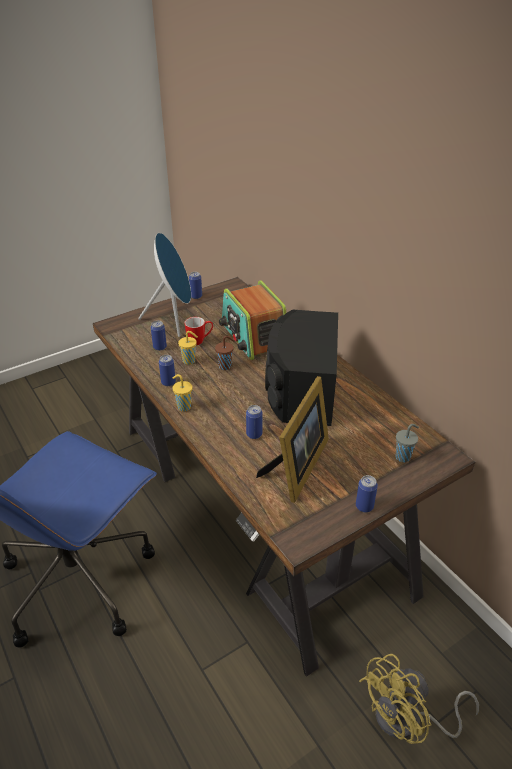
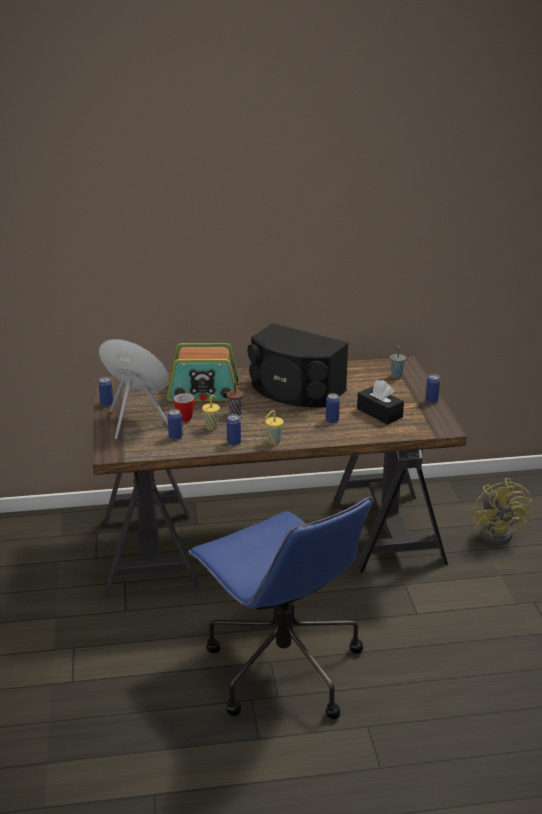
camera: 65 degrees left, 10 degrees down
picture frame [256,376,329,503] -> black tissue box [357,380,404,425]

